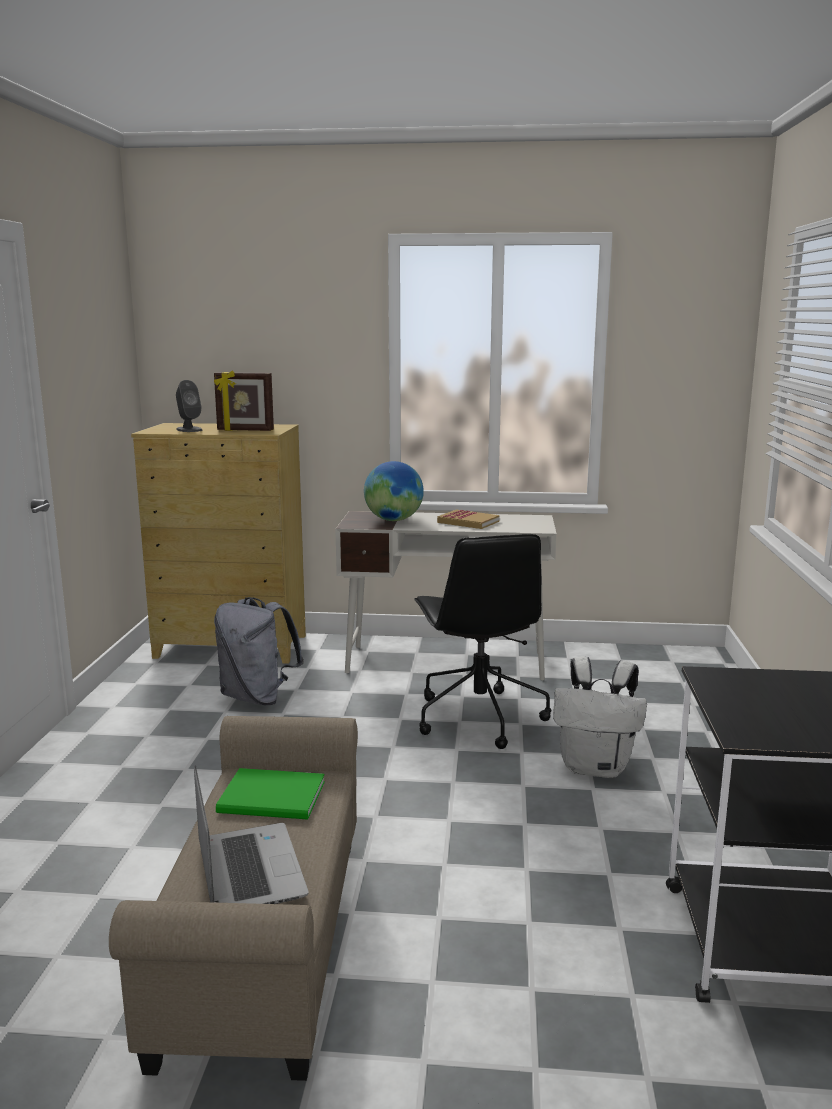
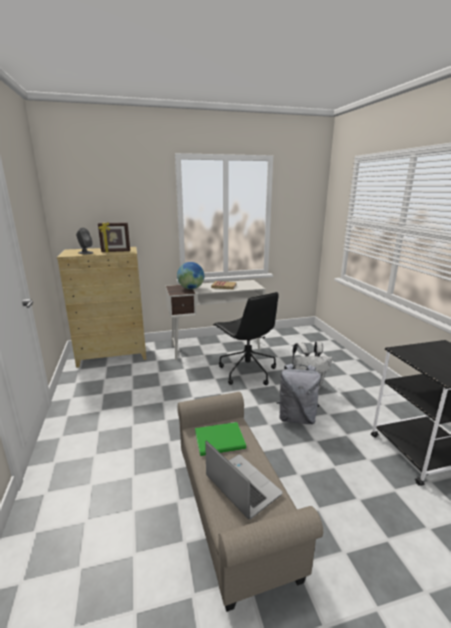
camera: 20 degrees left, 5 degrees up
grey backpack [214,597,304,705] -> grey backpack moved to [276,364,321,424]

